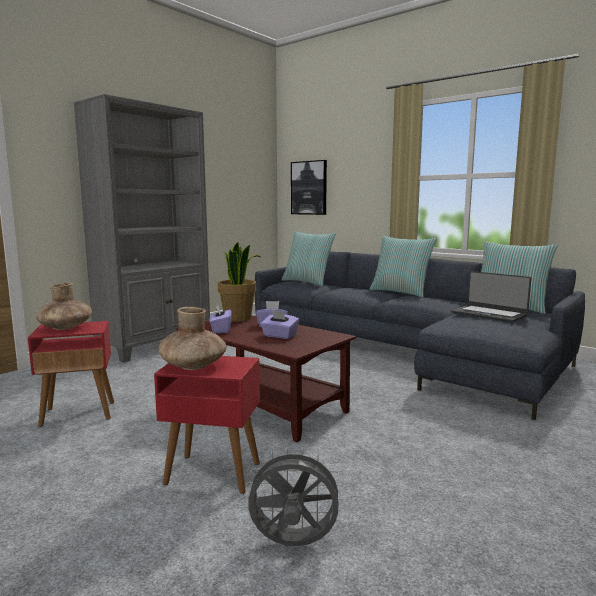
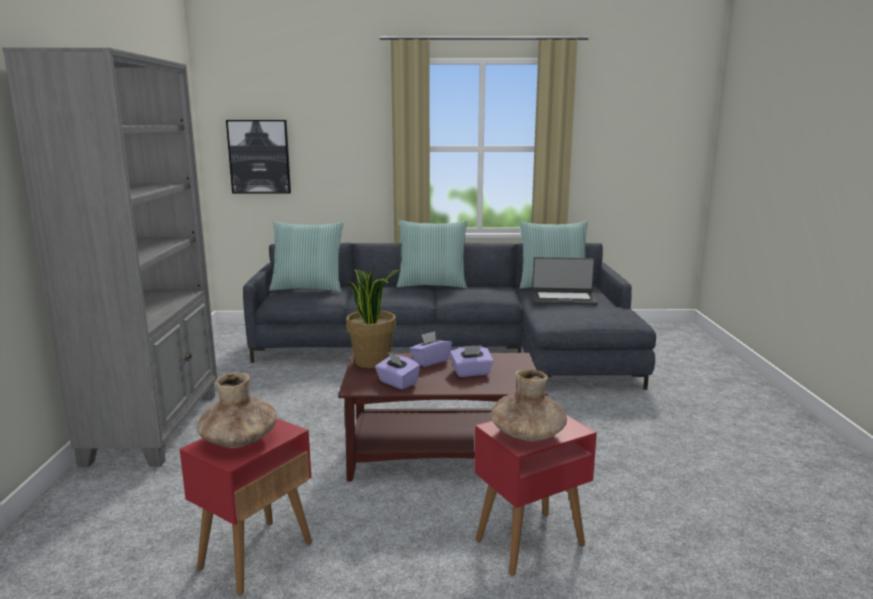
camera: 40 degrees left, 5 degrees up
grey fan [245,447,344,546] -> none

